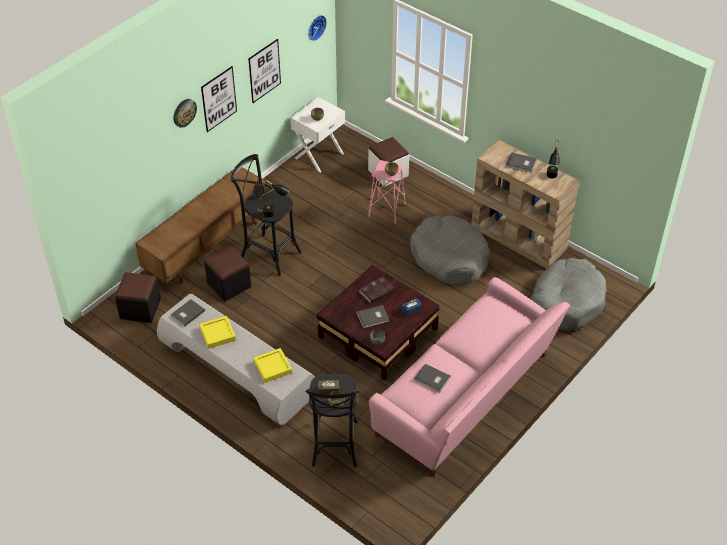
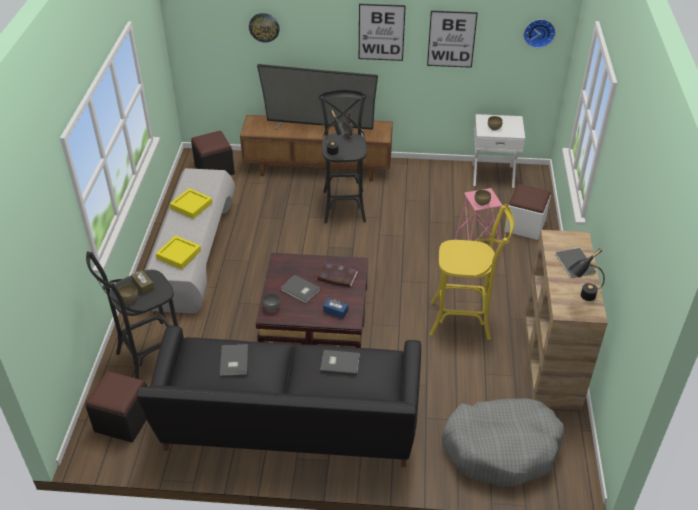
camera: 55 degrees right, 5 degrees down
grey book [171,299,205,327] -> grey book moved to [320,350,360,376]
wall clock [173,99,197,128] -> wall clock moved to [249,13,280,43]
black ottoman [204,246,251,301] -> black ottoman moved to [85,371,147,443]
pink sofa [369,277,570,476] -> black sofa [136,326,421,467]
grey dog bed [410,215,490,285] -> yellow stool [429,204,514,340]
none -> television [257,64,378,136]

